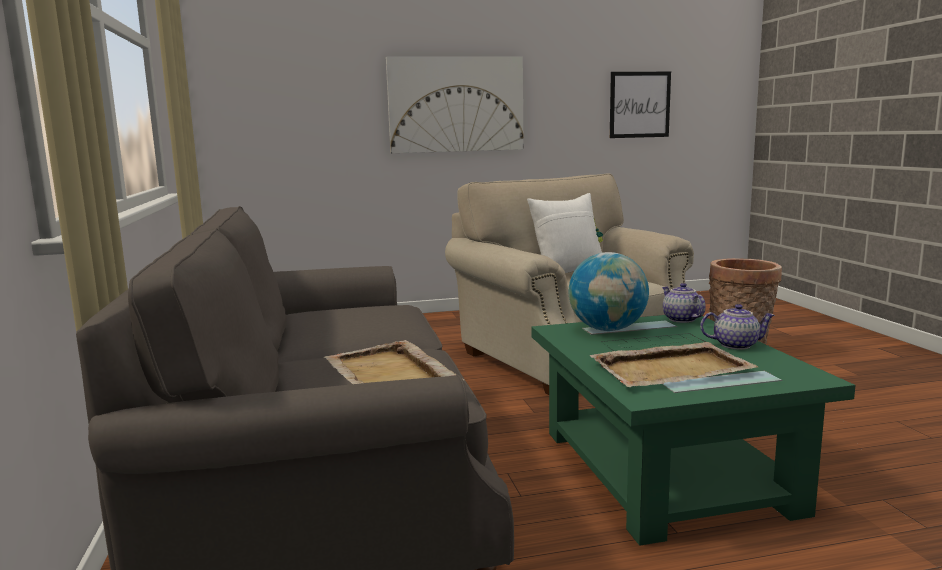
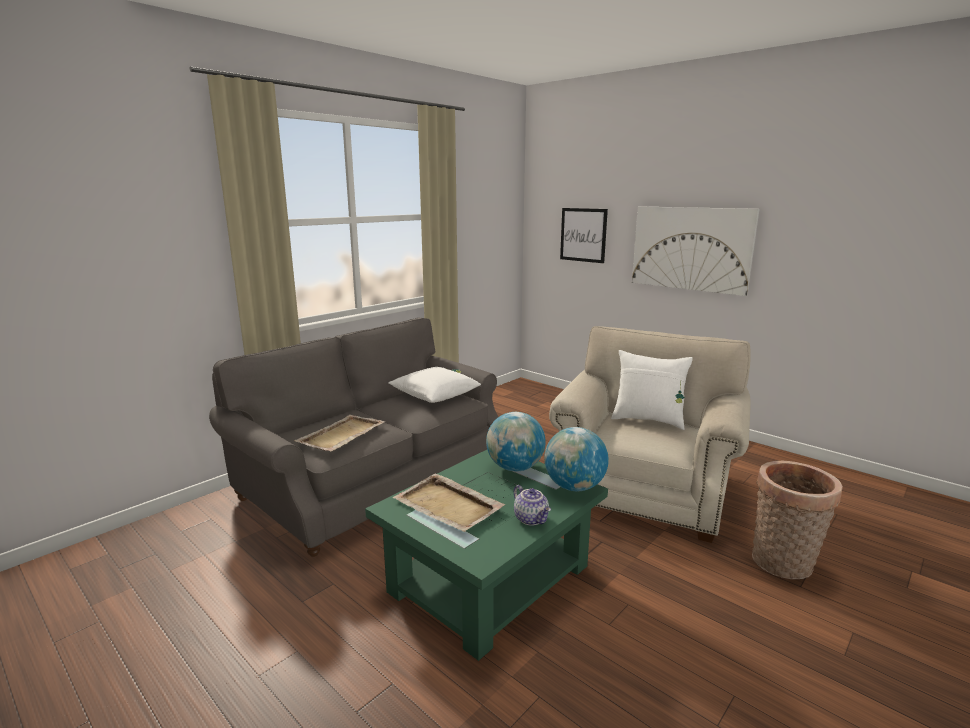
camera: 55 degrees right, 5 degrees up
picture [610,72,671,138] -> picture moved to [560,208,608,263]
teapot [662,283,706,323] -> globe [544,427,609,491]
none -> white pillow [388,367,481,403]

